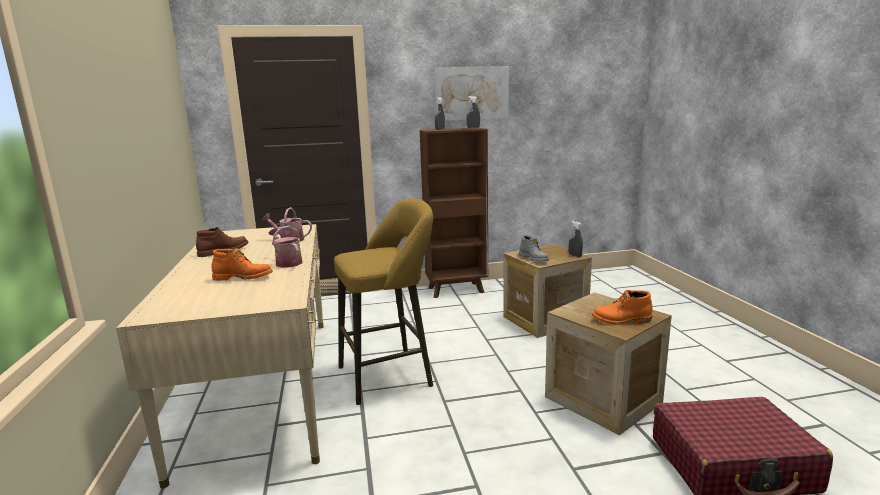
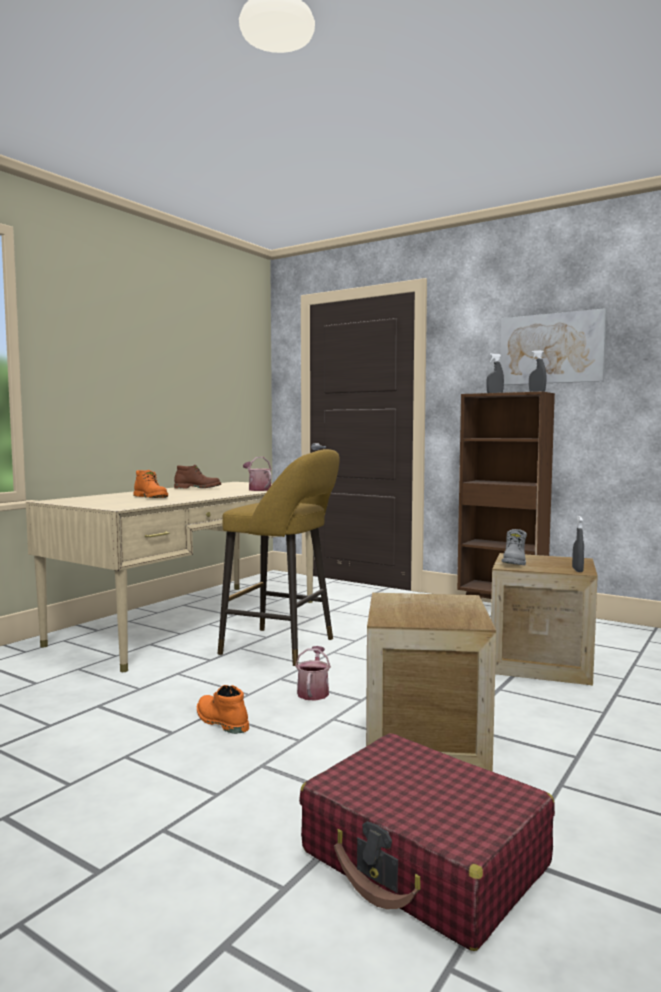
camera: 45 degrees right, 10 degrees down
watering can [268,226,302,268] -> watering can moved to [295,646,331,701]
orange boot [592,290,653,325] -> orange boot moved to [197,685,249,734]

